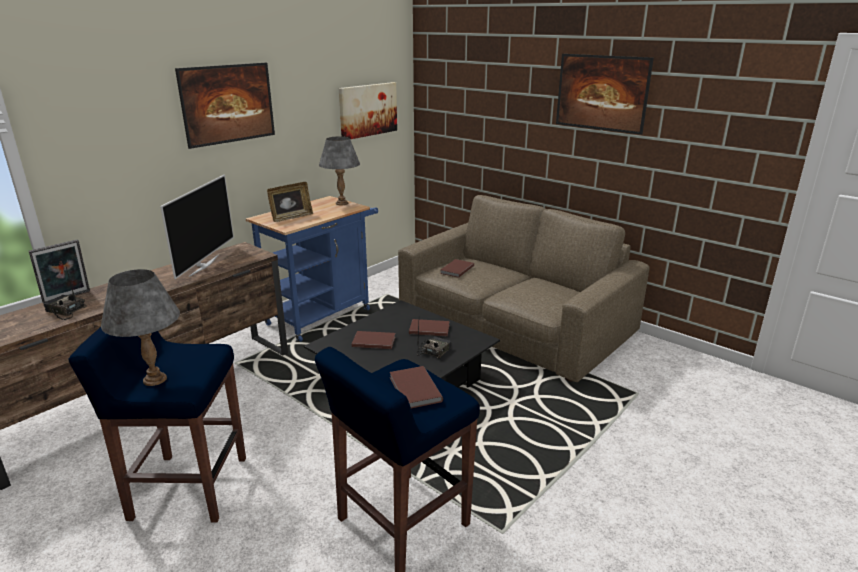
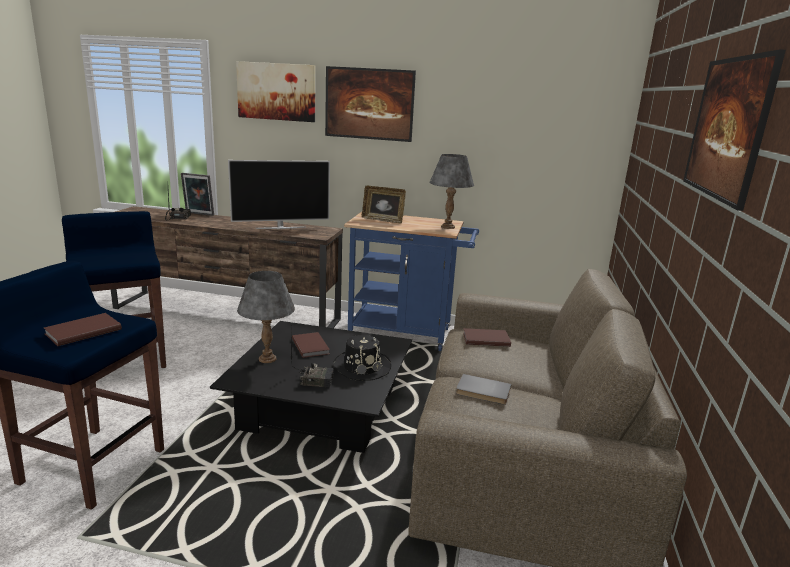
camera: 60 degrees right, 5 degrees down
grey table lamp [101,269,180,386] -> grey table lamp moved to [237,271,295,363]
picture [339,82,397,139] -> picture moved to [236,61,316,122]
brown book [409,319,450,336] -> black hat [333,335,391,381]
none -> grey book [456,374,511,405]

